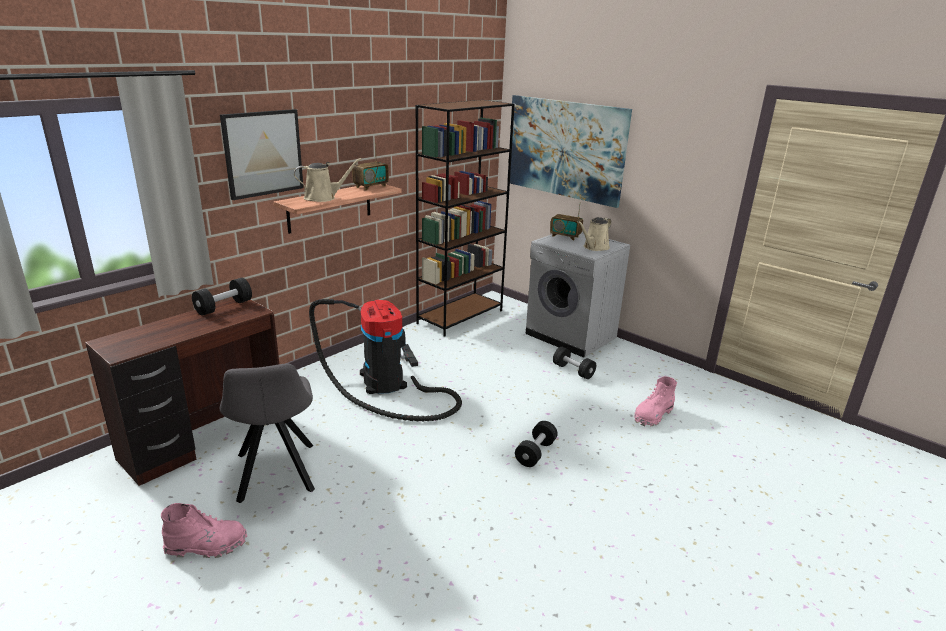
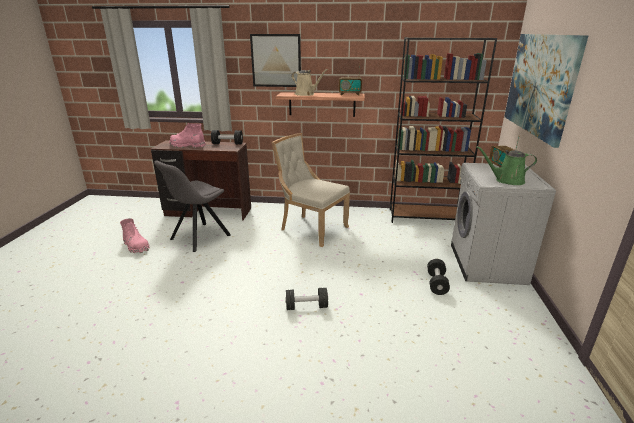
camera: 55 degrees right, 0 degrees up
vacuum cleaner [309,299,462,421] -> beige chair [272,133,350,247]
beige watering can [578,217,611,251] -> green watering can [476,146,537,185]
pink boot [634,376,677,427] -> pink boot moved to [169,123,206,148]

